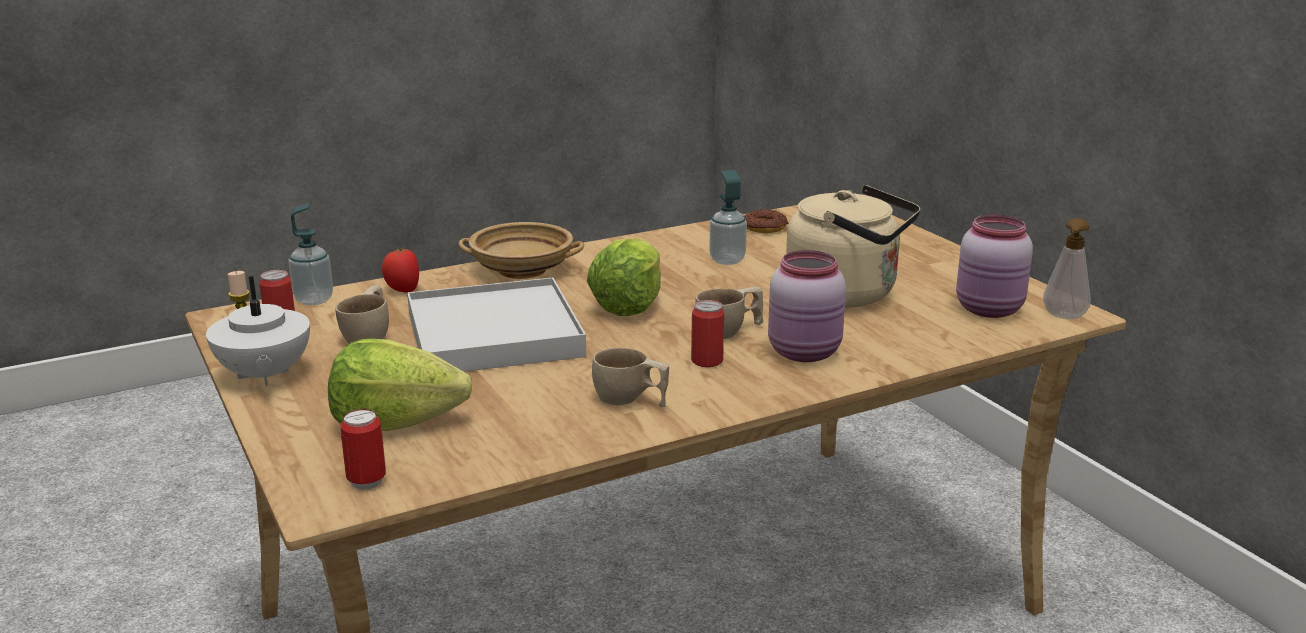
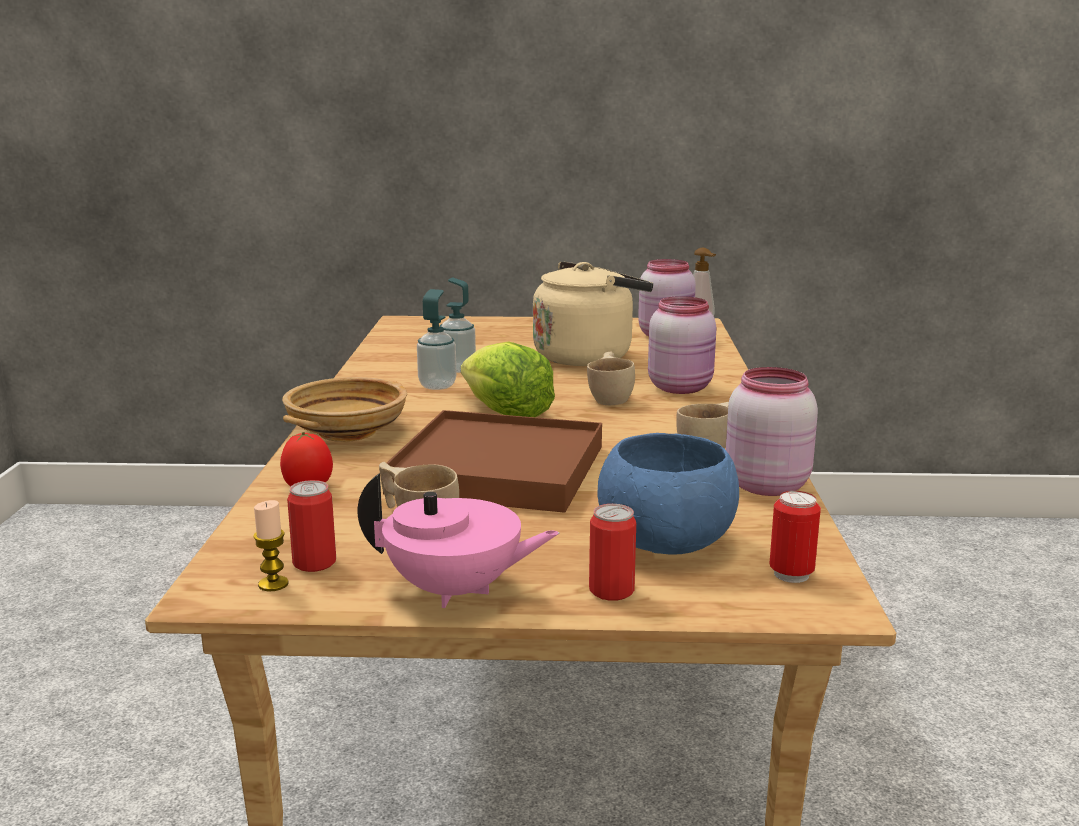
camera: 60 degrees left, 5 degrees down
white teapot [206,276,310,386] -> pink teapot [358,473,559,608]
soap dispenser [288,203,333,305] -> soap dispenser moved to [417,289,456,390]
lettuce [328,339,472,431] -> blue bowl [598,433,739,555]
white tray [407,278,586,372] -> brown tray [383,410,602,513]
can [691,300,724,367] -> can moved to [589,504,636,601]
donut [745,209,789,233] -> none
none -> pink jar [726,367,818,496]

